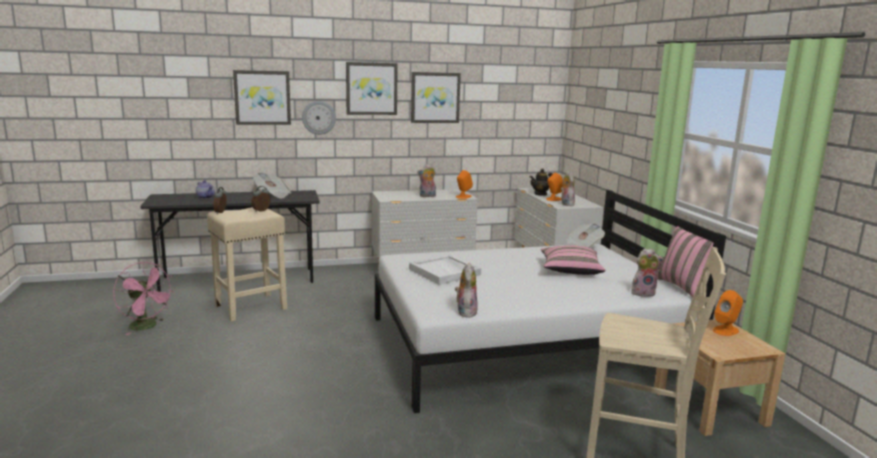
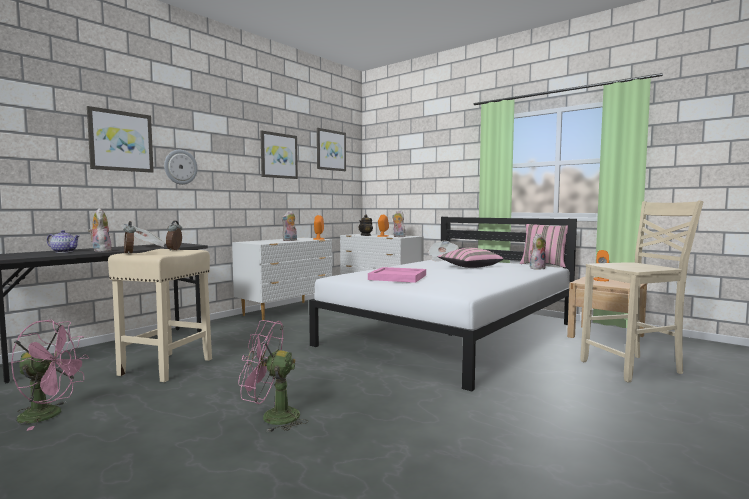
camera: 35 degrees left, 10 degrees down
picture [346,62,398,115] -> picture moved to [317,128,346,171]
white tray [409,255,481,285] -> pink tray [368,267,426,283]
plush toy [455,262,478,318] -> plush toy moved to [88,208,112,252]
none -> pink fan [238,320,309,432]

